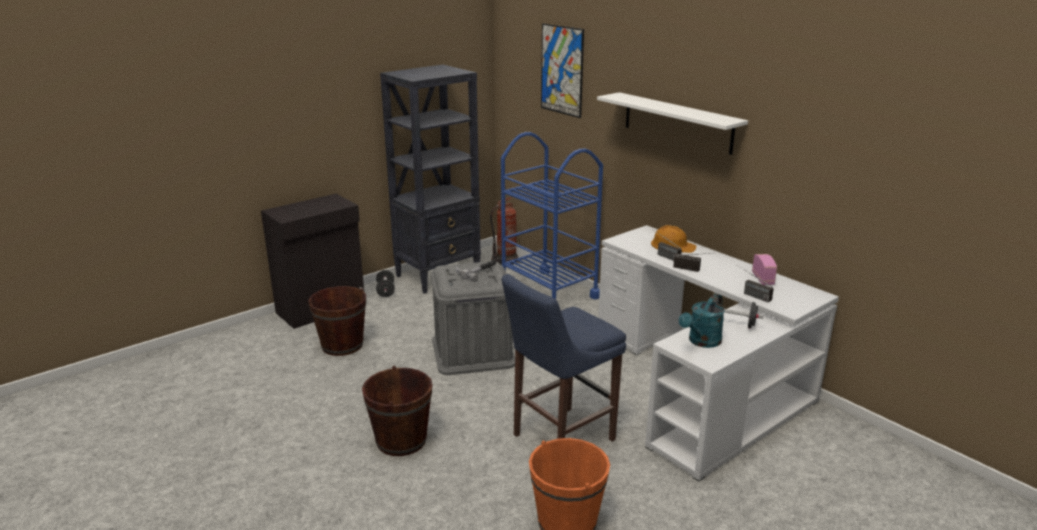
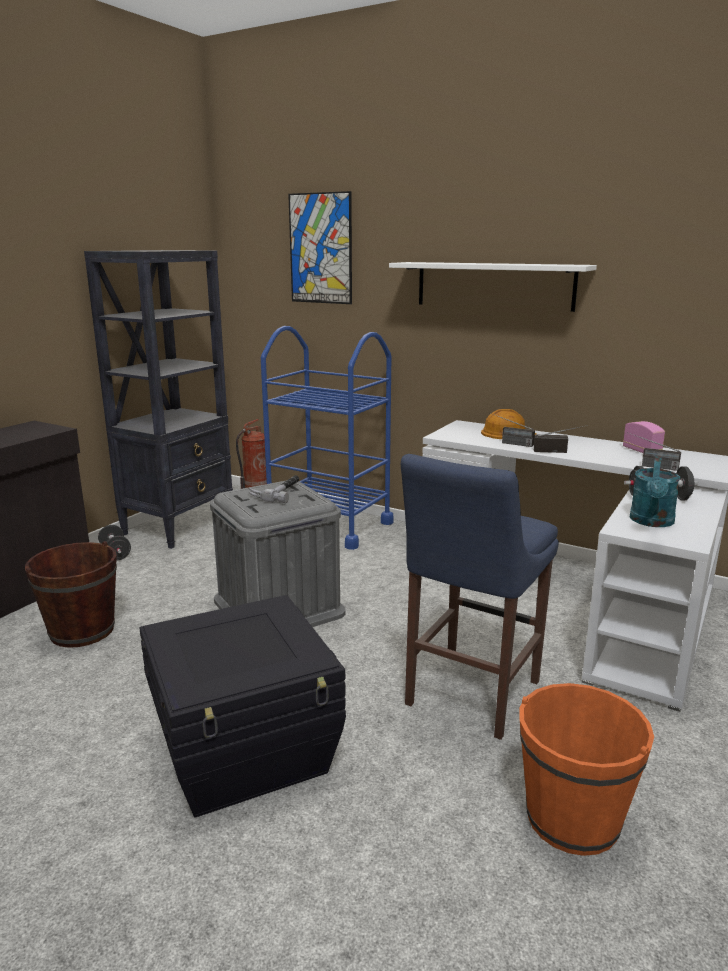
camera: 20 degrees left, 5 degrees down
brown bucket [362,365,433,456] -> black storage box [140,595,346,817]

